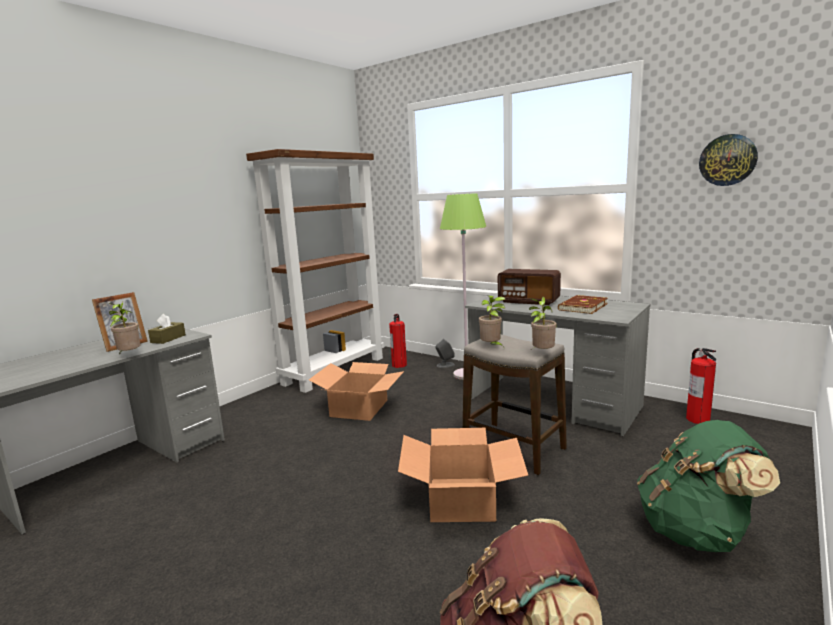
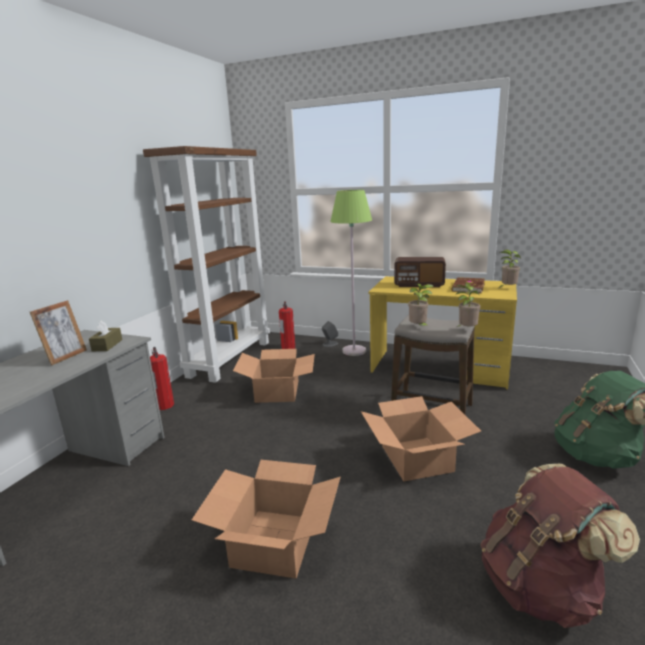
camera: 15 degrees left, 5 degrees up
potted plant [109,302,140,354] -> potted plant moved to [499,250,521,288]
grey desk [465,293,650,436] -> yellow desk [369,276,517,389]
fire extinguisher [686,348,716,424] -> fire extinguisher moved to [150,347,174,410]
wall clock [699,134,758,186] -> none
none -> cardboard box [192,460,341,579]

